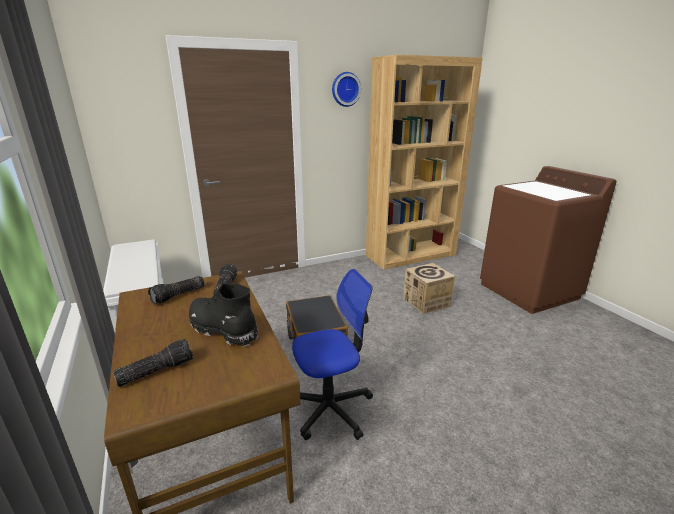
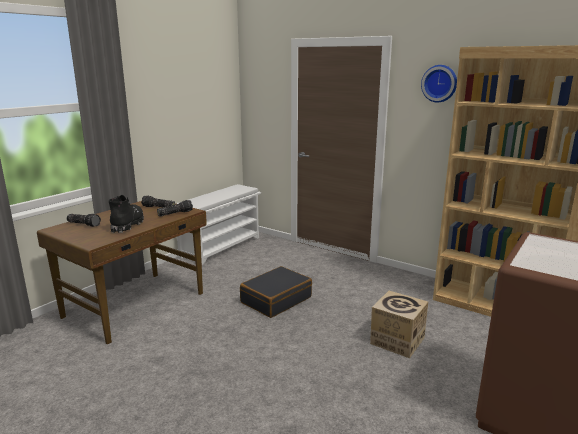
camera: 60 degrees right, 5 degrees down
office chair [292,269,373,440] -> none

